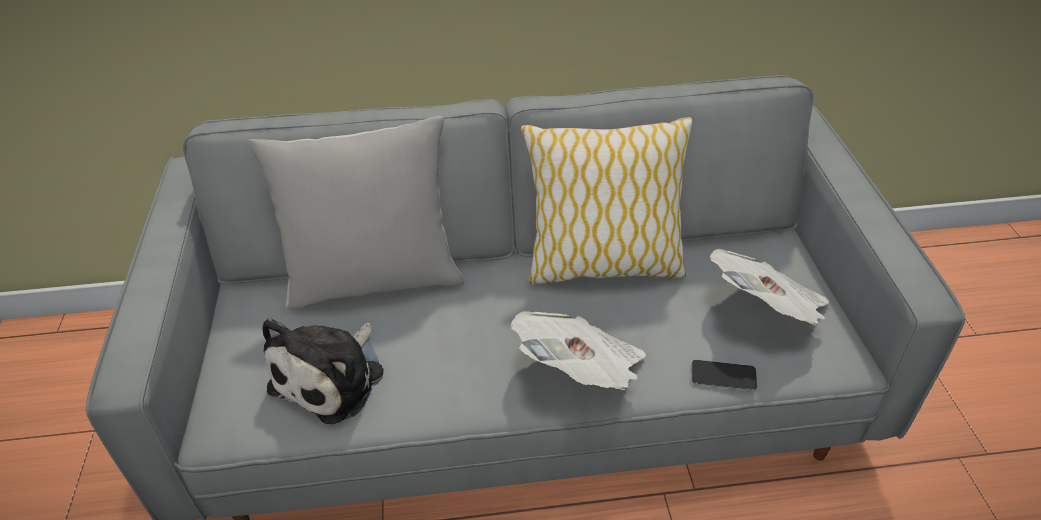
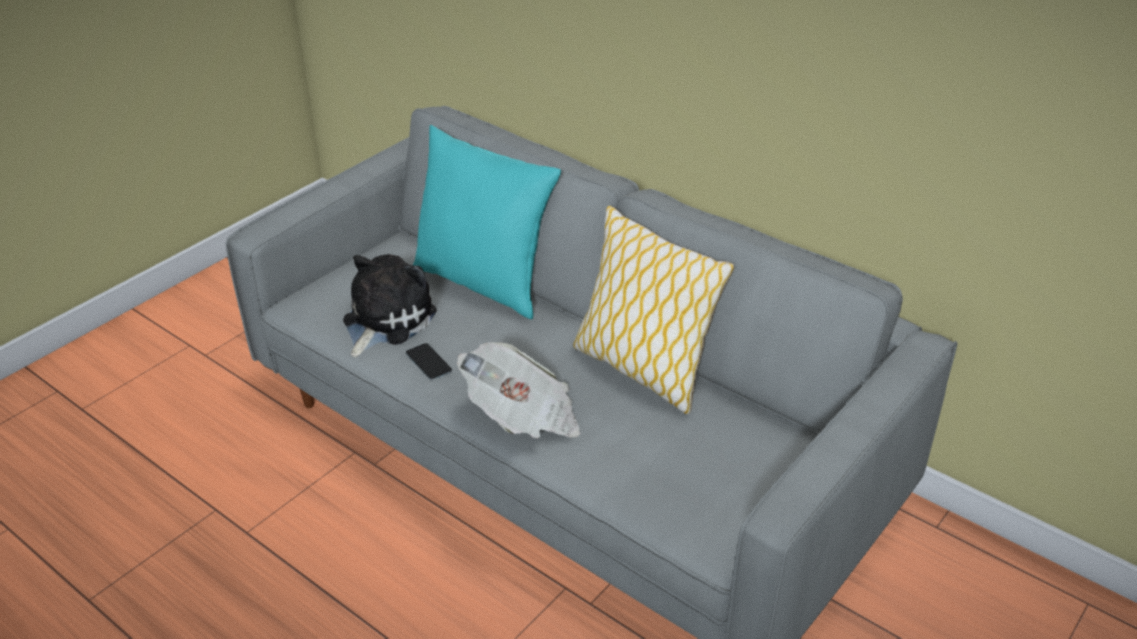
camera: 45 degrees right, 5 degrees down
grey pillow [248,116,465,310] -> turquoise pillow [413,125,561,319]
plush toy [263,318,383,424] -> plush toy turned 135 degrees clockwise [343,254,437,358]
phone [692,360,757,391] -> phone moved to [406,343,452,380]
newspaper [710,249,829,325] -> none

